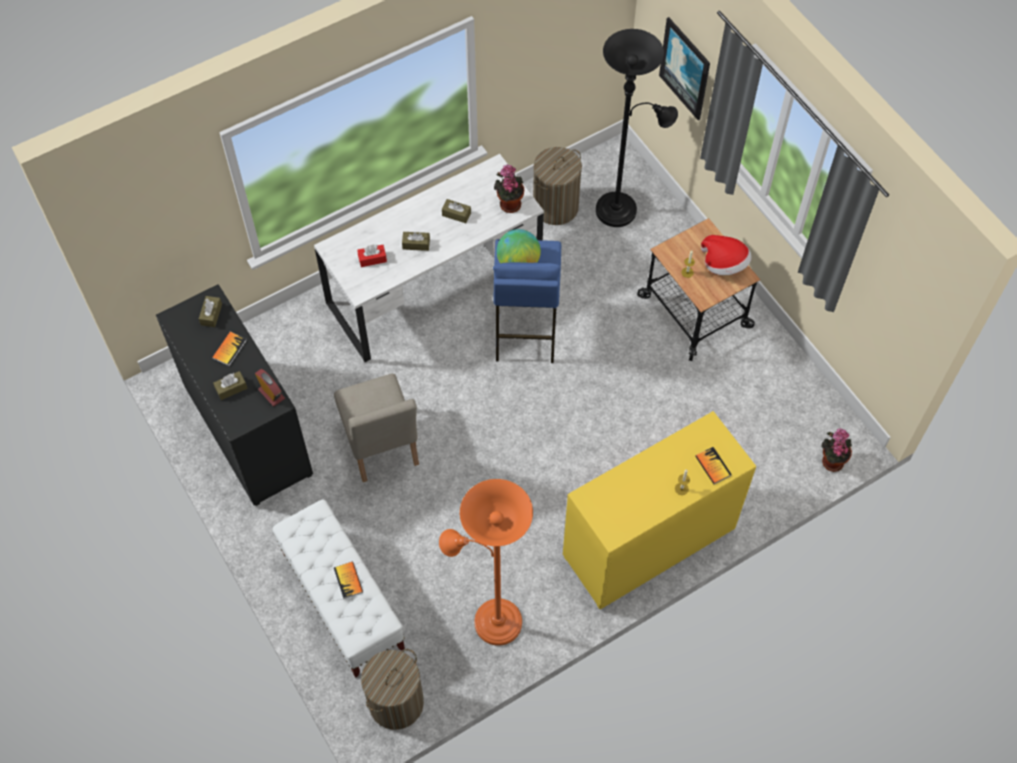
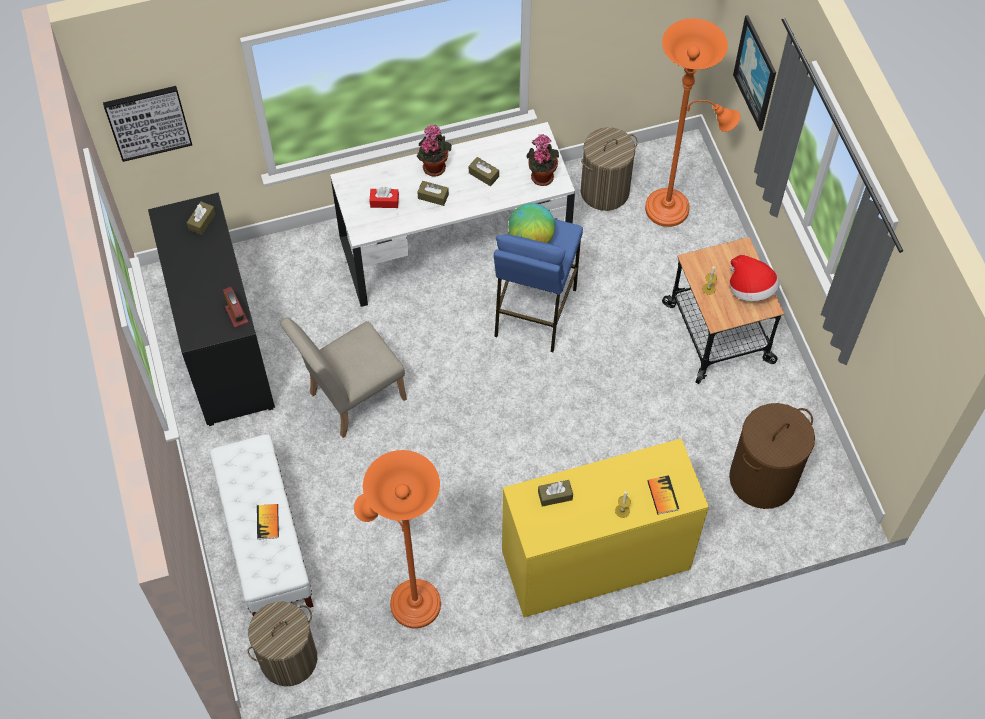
camera: 15 degrees right, 0 degrees up
book [212,332,247,366] -> none
brown tissue box [213,371,247,400] -> brown tissue box moved to [538,480,573,507]
beige chair [334,374,419,482] -> beige chair turned 60 degrees clockwise [280,317,407,438]
black floor lamp [596,29,678,227] -> orange floor lamp [645,18,740,227]
potted plant [822,428,852,472] -> potted plant moved to [417,124,452,177]
none -> picture [103,86,192,162]
none -> brown laundry basket [729,403,815,509]

